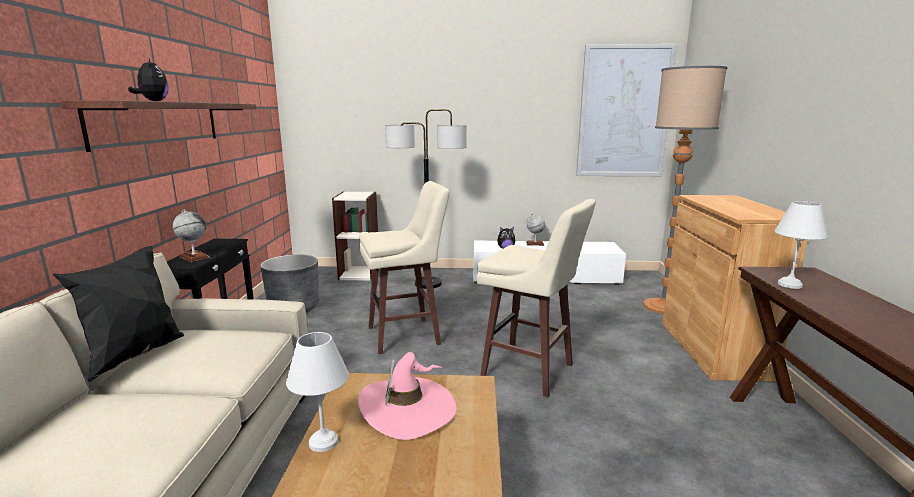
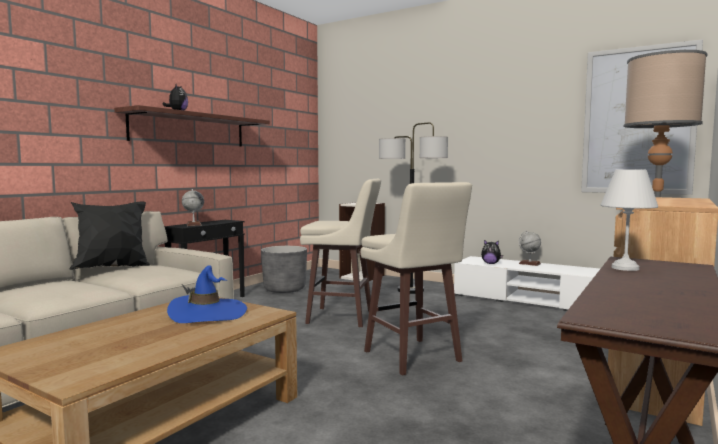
camera: 30 degrees right, 10 degrees down
white table lamp [286,332,349,452] -> none
pink hat [358,352,457,440] -> blue hat [167,265,247,323]

